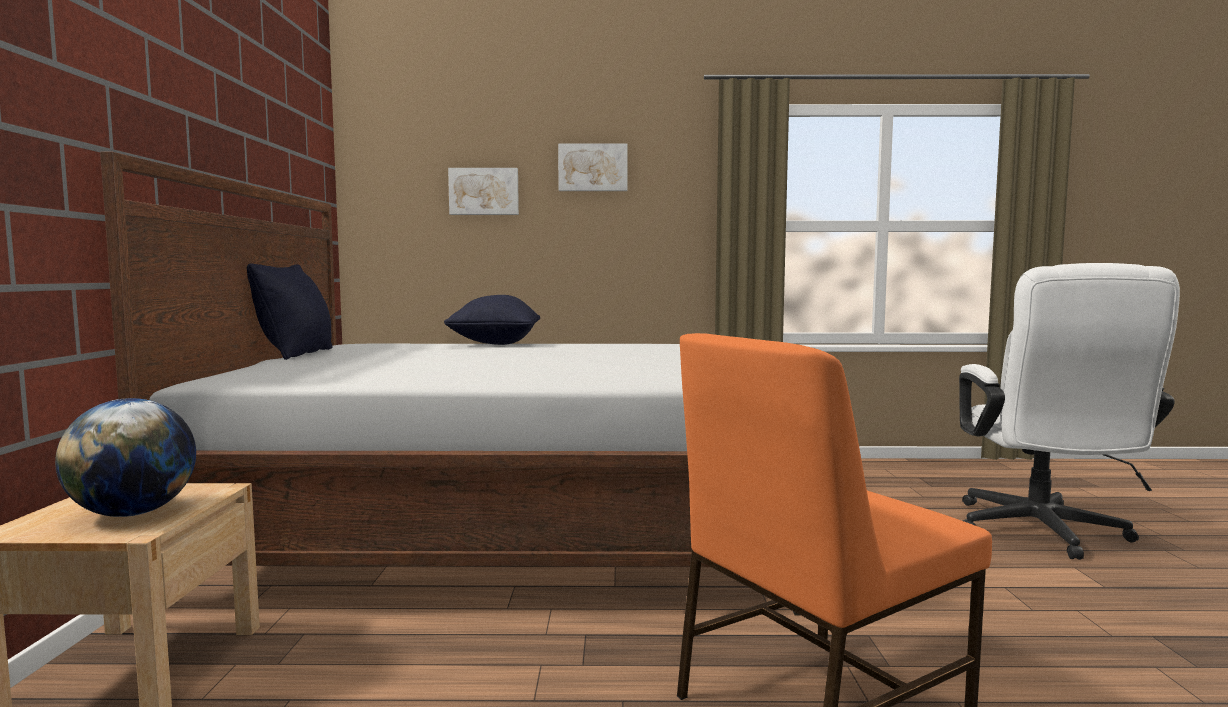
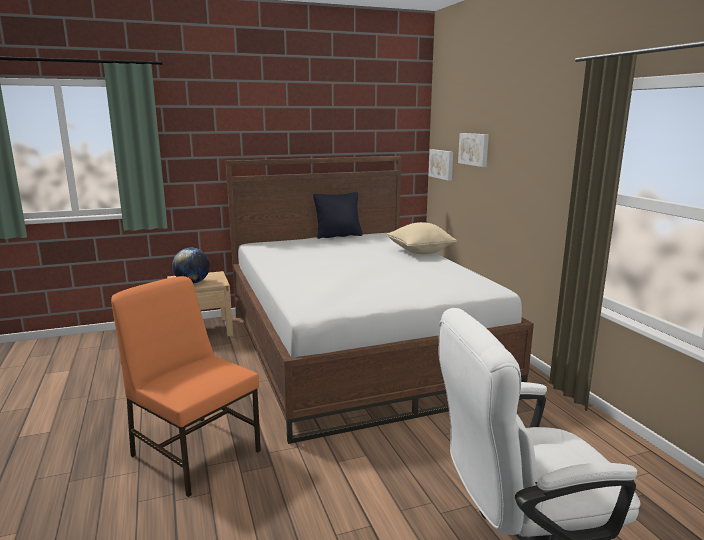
camera: 70 degrees right, 10 degrees up
black pillow [444,295,540,345] -> beige pillow [387,222,457,254]
picture [558,143,627,191] -> picture moved to [429,149,453,181]

